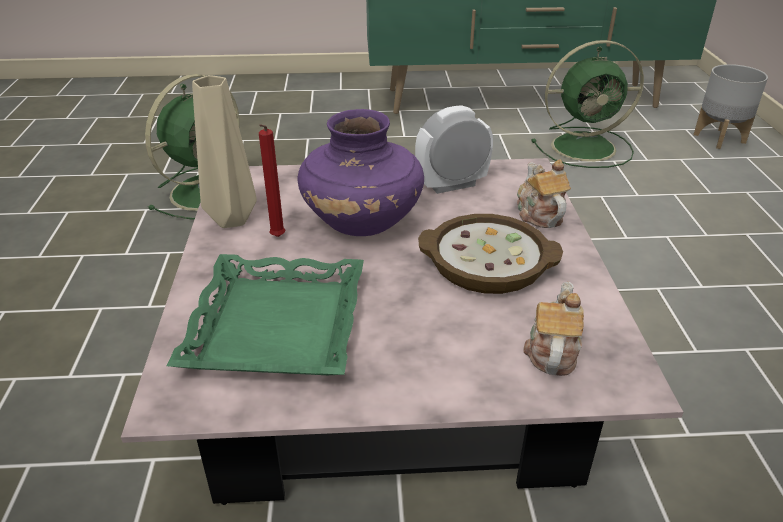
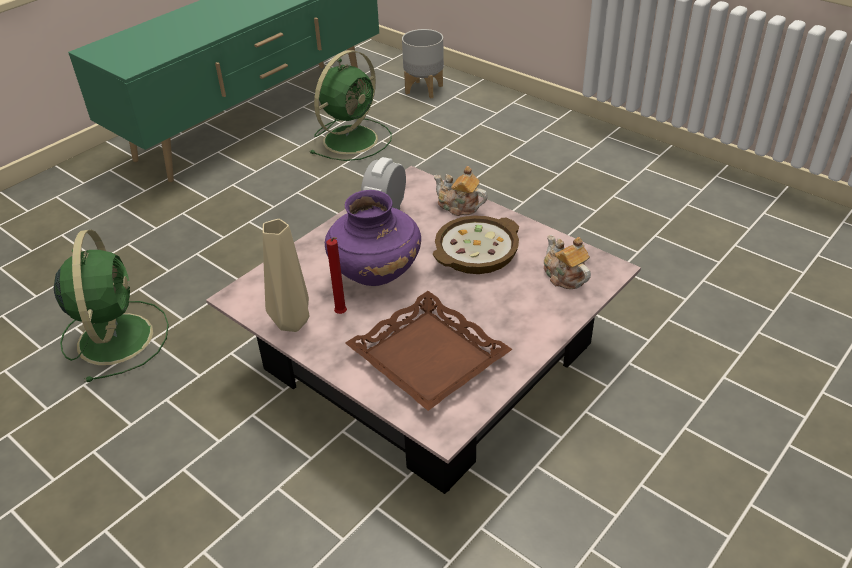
camera: 45 degrees left, 5 degrees up
green tray [167,254,364,375] -> brown tray [345,291,513,411]

